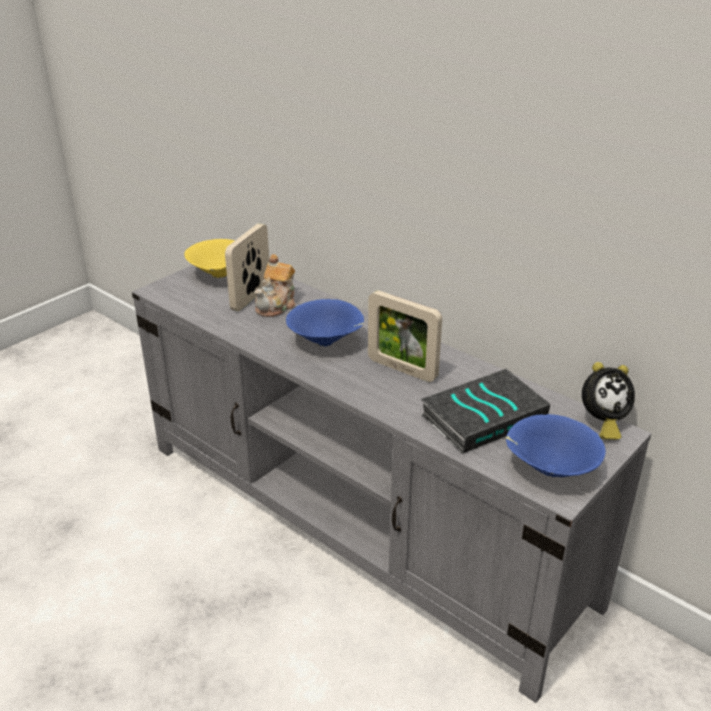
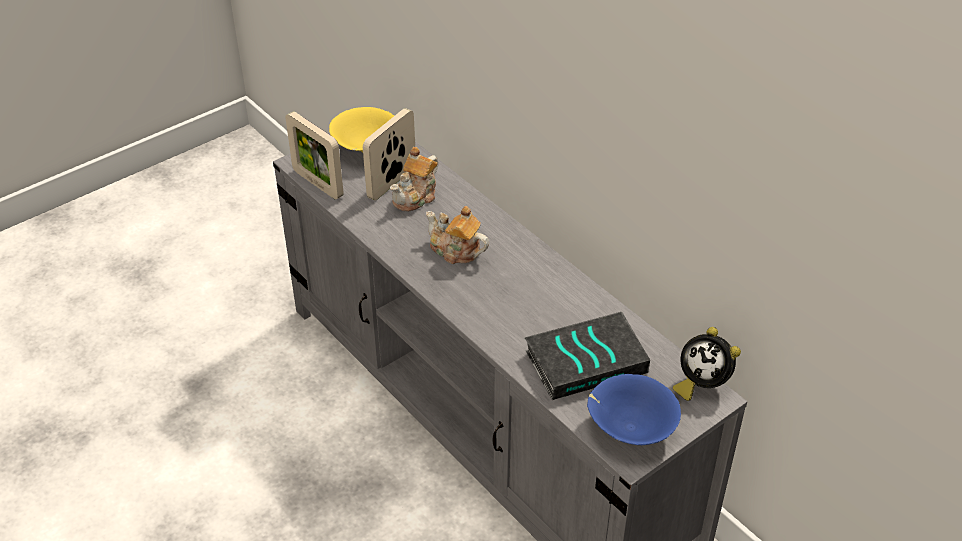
camera: 10 degrees right, 10 degrees up
blue bowl [286,299,364,347] -> teapot [426,206,489,264]
picture frame [368,290,442,382] -> picture frame moved to [285,111,344,200]
alarm clock [582,362,635,440] -> alarm clock turned 45 degrees clockwise [673,327,741,401]

